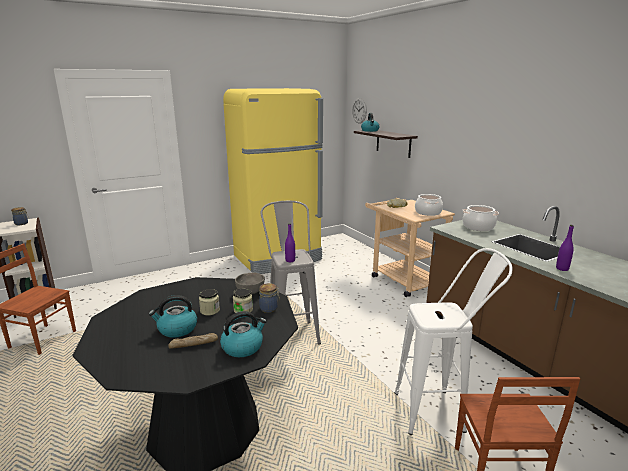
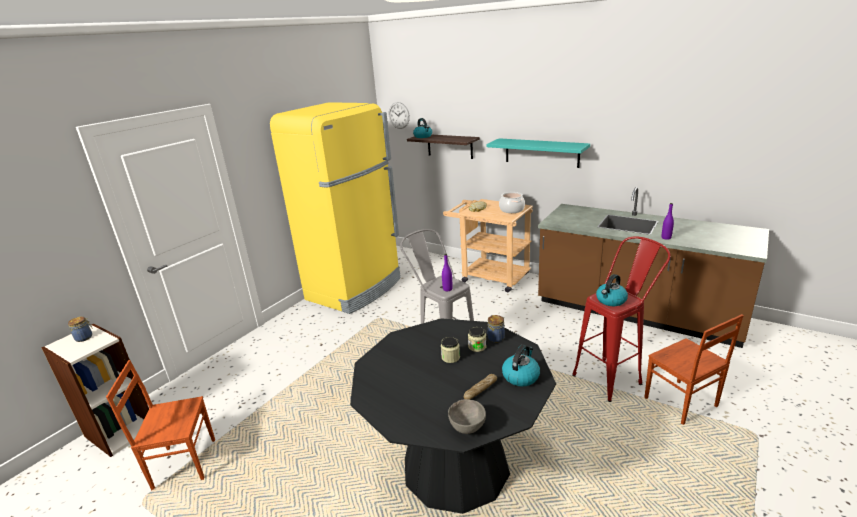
camera: 25 degrees left, 5 degrees up
kettle [149,295,197,338] -> kettle moved to [596,274,628,306]
grey bowl [235,272,265,294] -> grey bowl moved to [448,399,486,434]
white stool [395,248,513,435] -> red stool [572,236,671,402]
cooking pot [462,205,499,231] -> none
none -> turquoise shelf [486,138,590,168]

